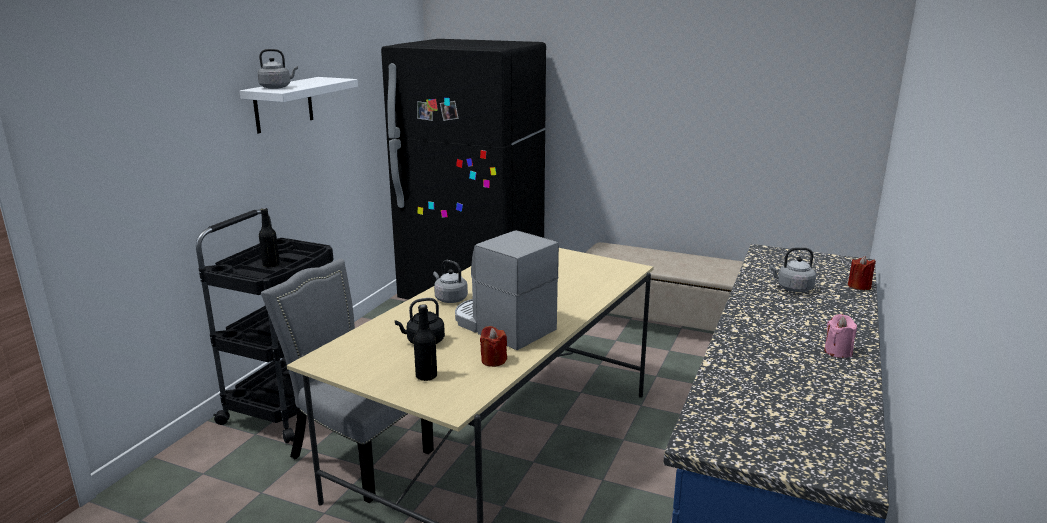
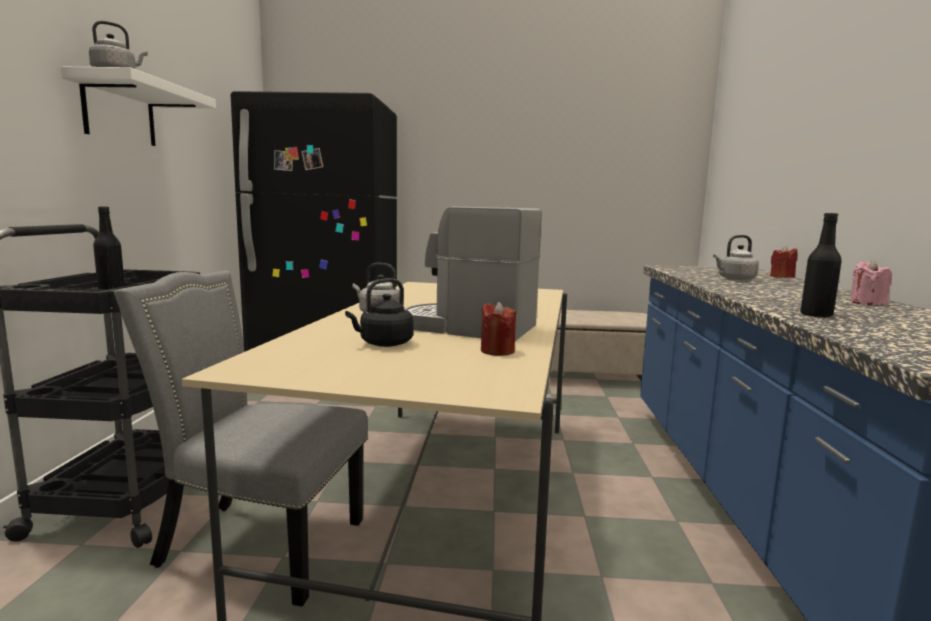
camera: 20 degrees left, 10 degrees down
black bottle [413,304,437,381] -> black bottle moved to [800,213,842,318]

